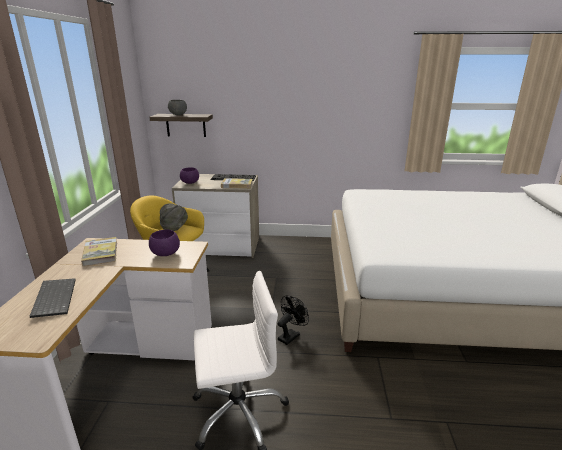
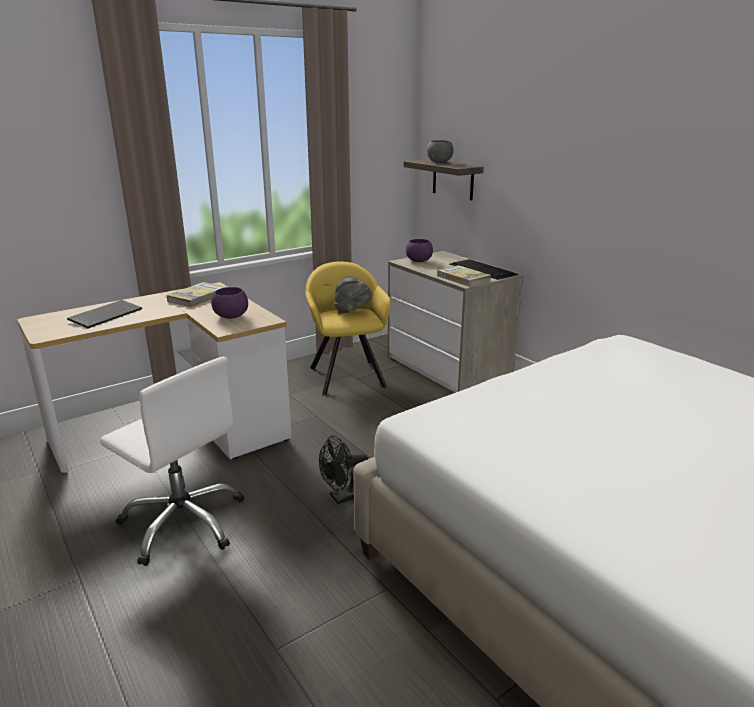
camera: 50 degrees right, 0 degrees up
black fan [278,296,309,345] -> black fan turned 150 degrees clockwise [319,436,368,504]

